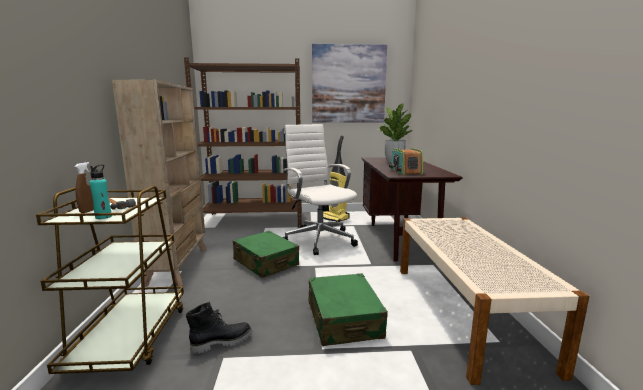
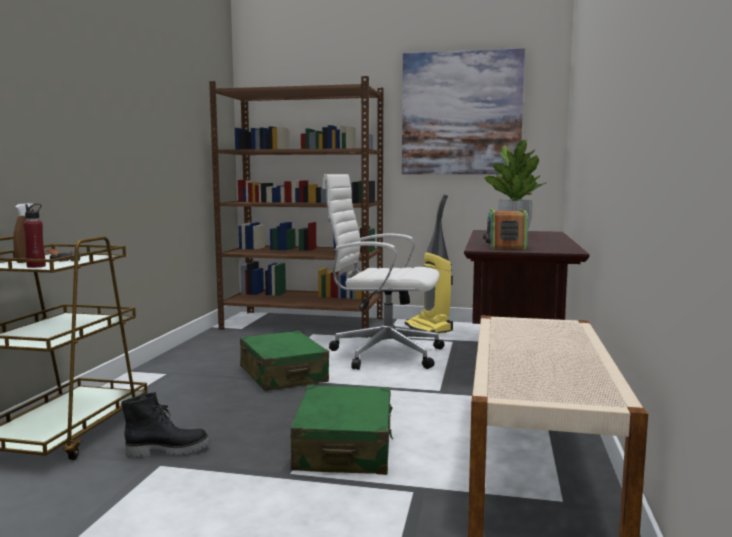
camera: 15 degrees right, 5 degrees down
turquoise bottle [89,164,112,219] -> red bottle [23,204,46,268]
beige bookcase [112,80,207,287] -> none
white office chair [282,124,358,255] -> white office chair turned 60 degrees counterclockwise [322,174,444,370]

